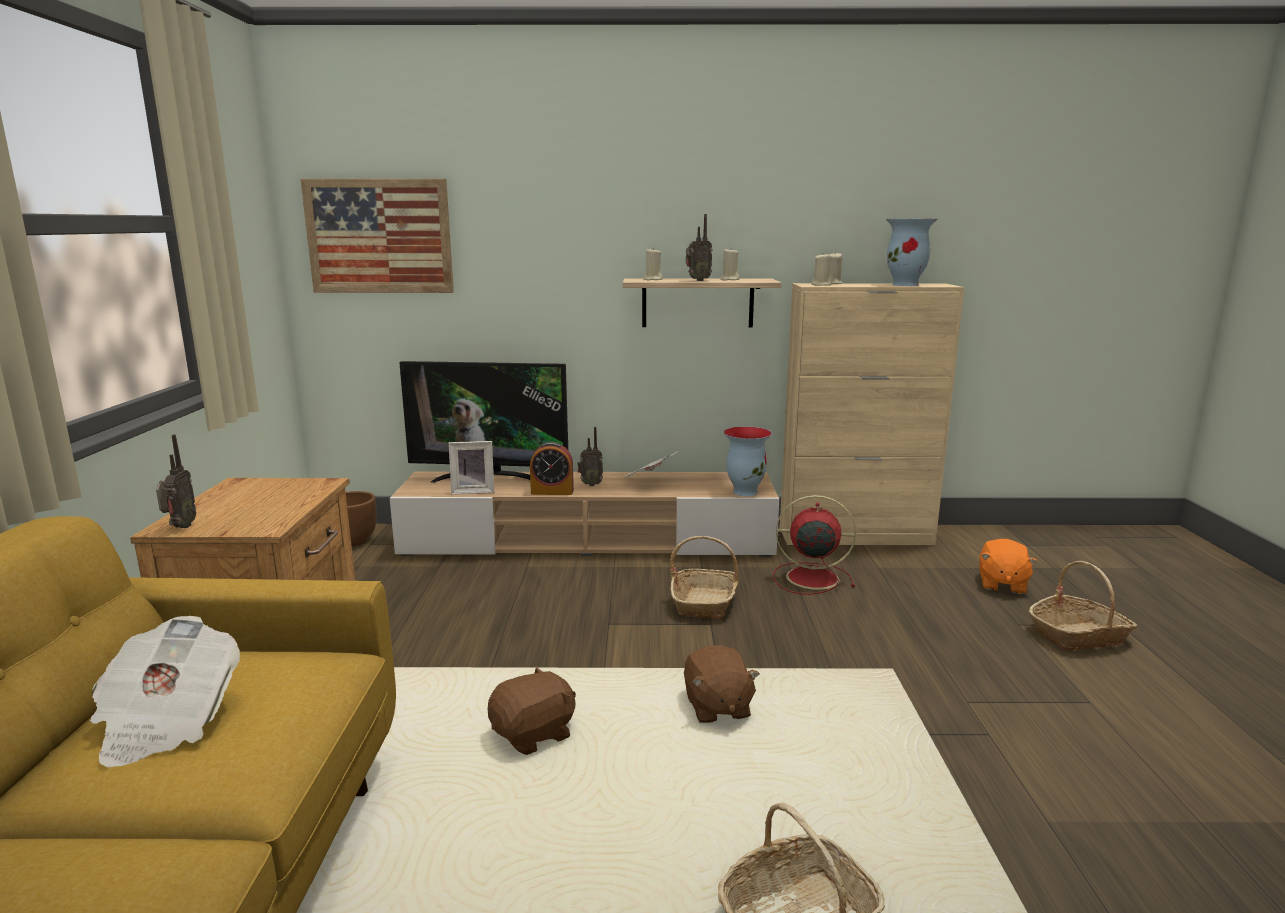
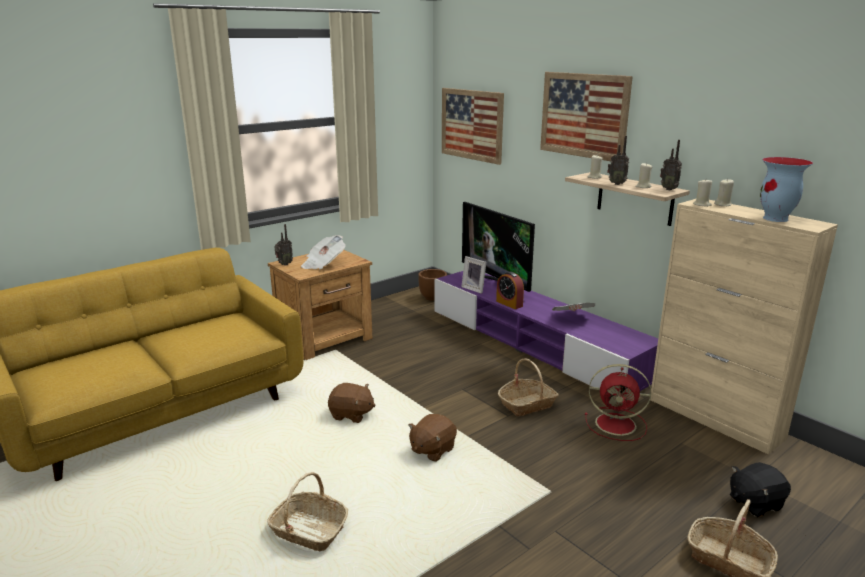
camera: 50 degrees right, 5 degrees up
newspaper [90,616,240,768] -> newspaper moved to [301,235,346,269]
beige tv stand [390,472,779,557] -> purple tv stand [434,271,658,391]
radio [578,427,603,486] -> radio moved to [660,140,682,190]
vase [724,427,772,496] -> none
red fan [773,495,856,595] -> red fan turned 135 degrees clockwise [585,364,651,441]
orange plush toy [979,539,1038,594] -> black plush toy [730,462,791,517]
none -> picture [540,72,633,161]

